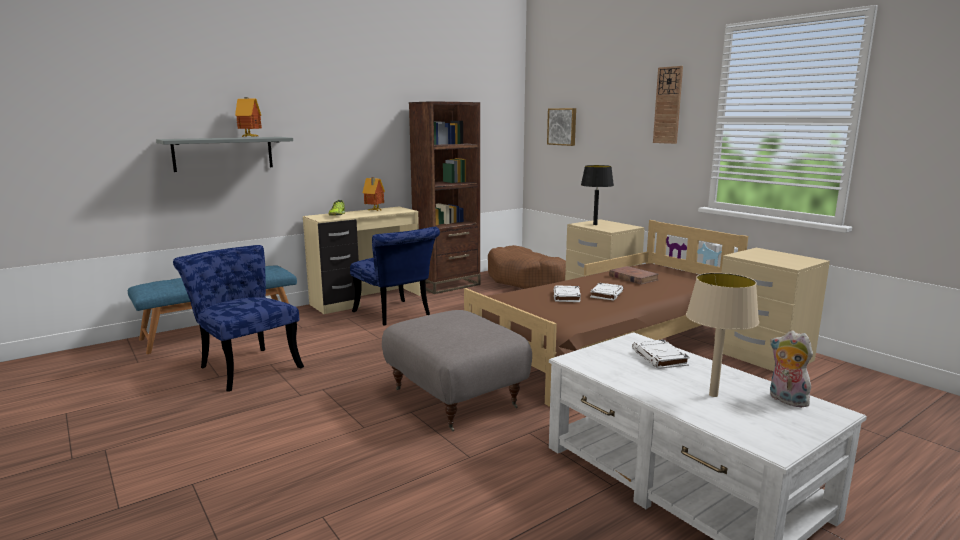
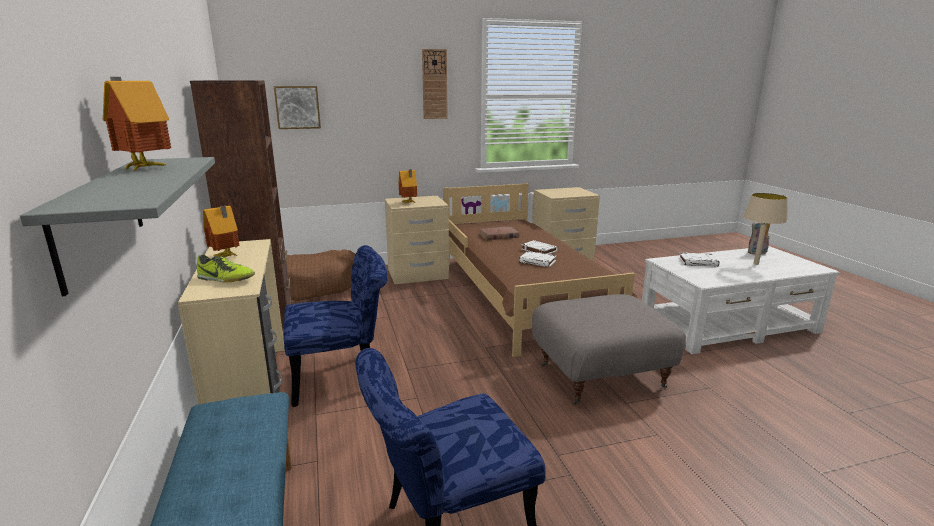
camera: 70 degrees left, 5 degrees up
black table lamp [581,165,614,225] -> toy house [399,169,417,203]

